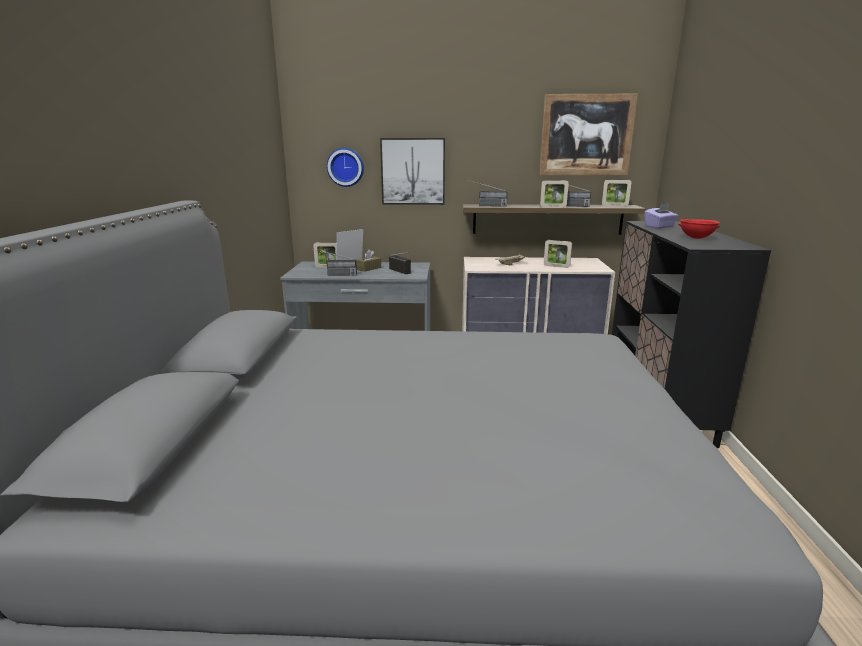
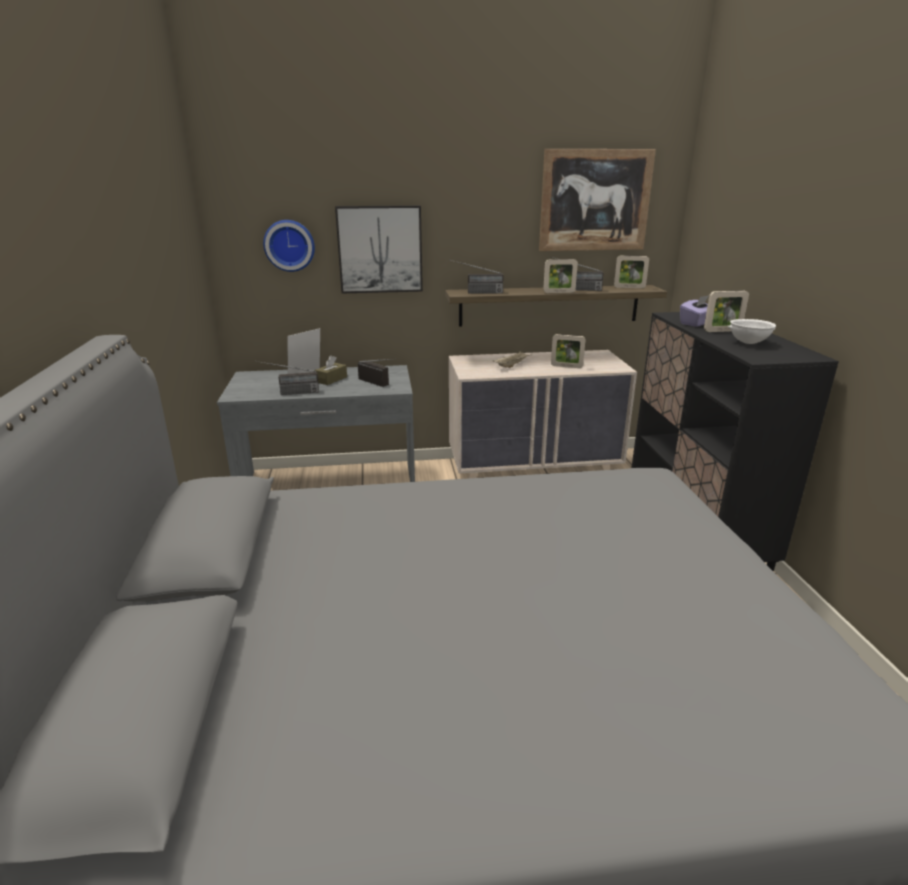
camera: 10 degrees left, 5 degrees up
picture frame [313,242,337,268] -> picture frame moved to [704,290,749,332]
red bowl [678,219,720,239] -> white bowl [728,319,776,344]

